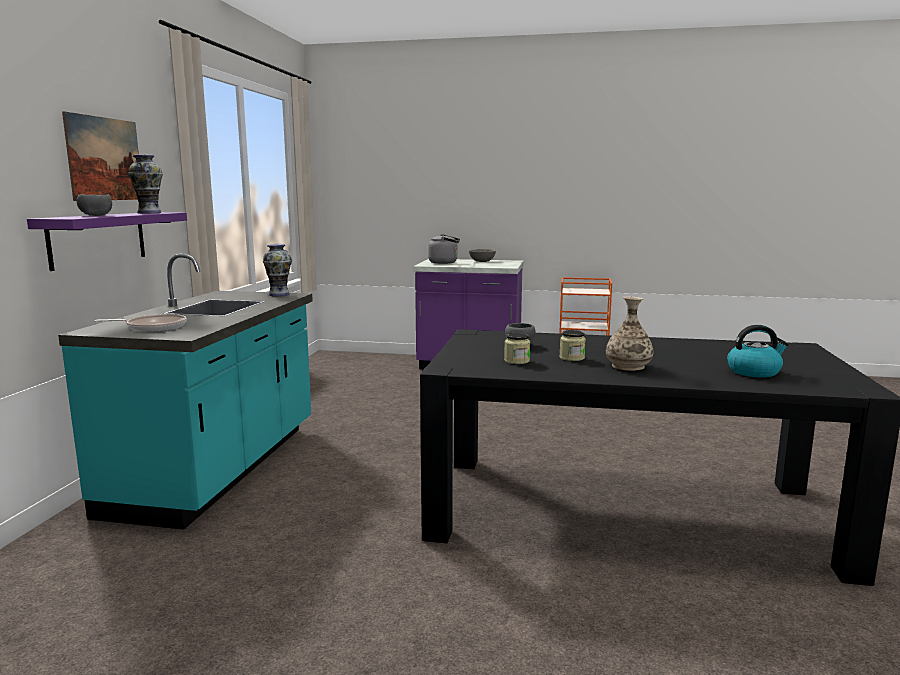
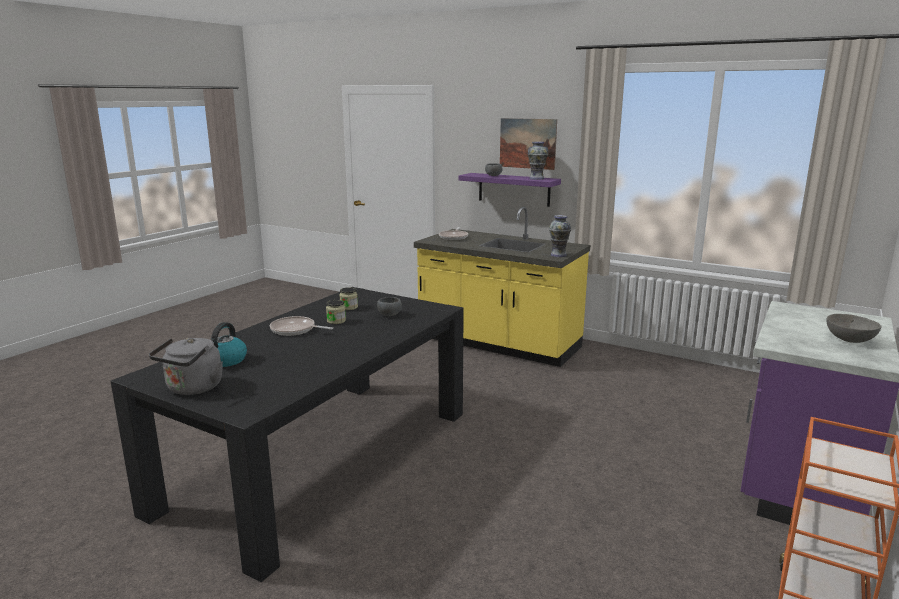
camera: 110 degrees right, 5 degrees up
turquoise counter [58,253,313,530] -> yellow counter [414,207,590,367]
grey kettle [428,234,460,264] -> grey kettle moved to [149,338,223,395]
vase [606,297,653,371] -> frying pan [270,316,333,336]

